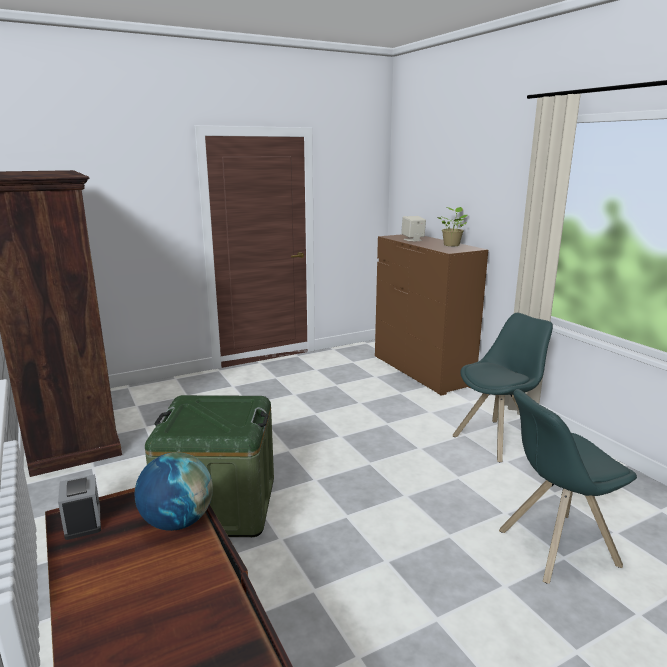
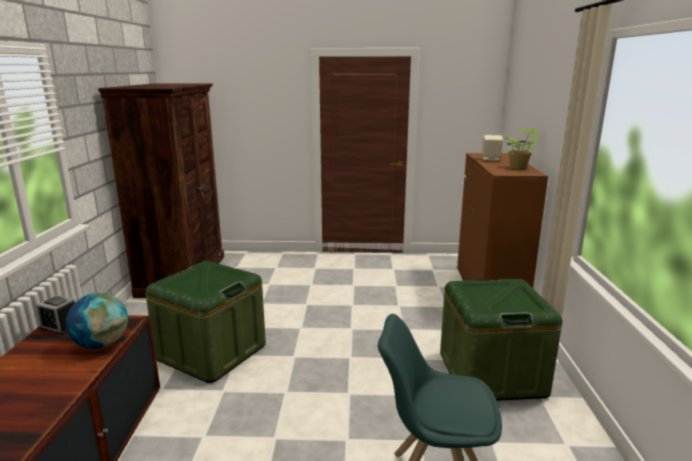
camera: 30 degrees right, 0 degrees up
alarm clock [58,474,101,540] -> alarm clock turned 105 degrees clockwise [36,295,75,335]
turquoise chair [453,313,553,462] -> green storage box [440,279,562,401]

